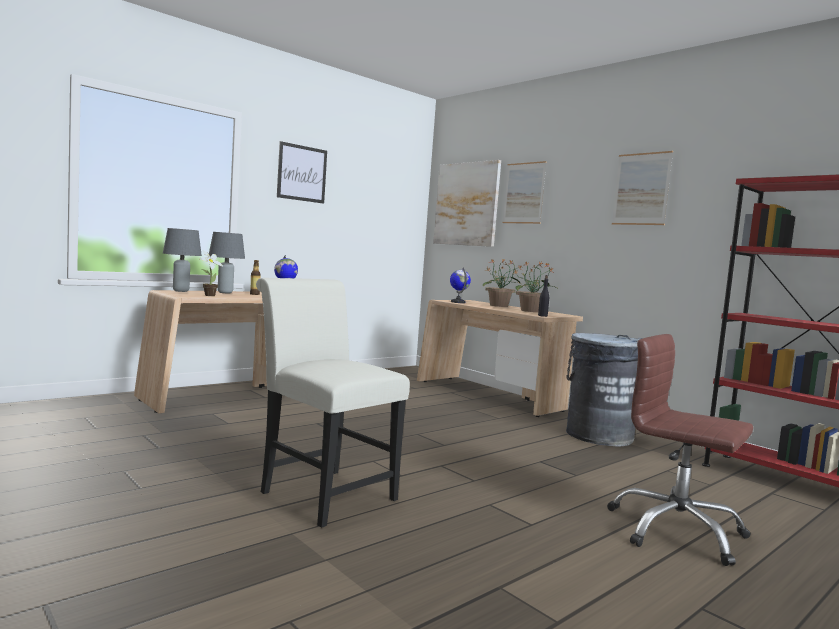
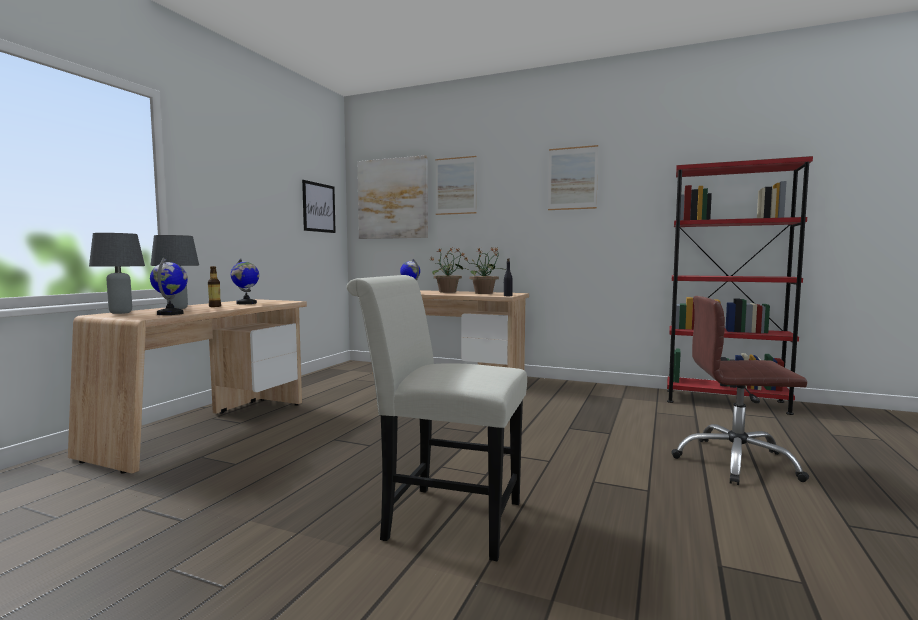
camera: 25 degrees left, 0 degrees up
potted plant [200,250,223,296] -> globe [150,258,188,315]
picture [277,141,327,204] -> picture moved to [302,180,336,233]
grey trash can [566,333,642,447] -> none

